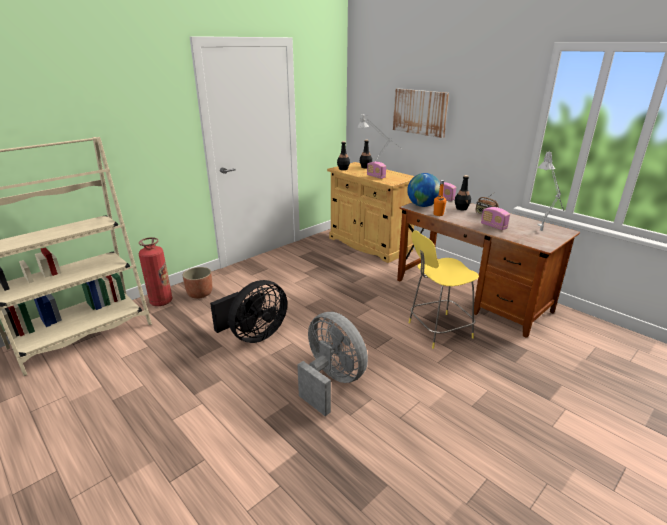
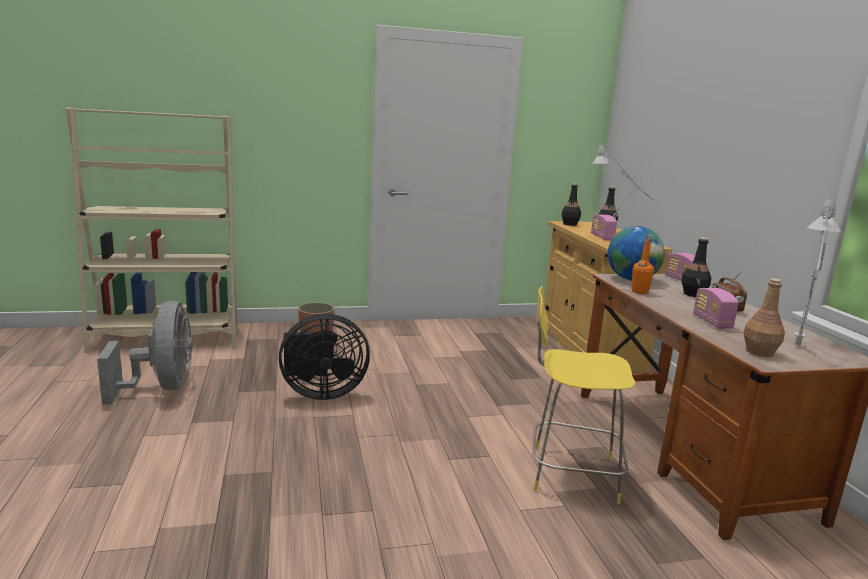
camera: 30 degrees right, 10 degrees down
fire extinguisher [139,237,172,306] -> none
grey fan [297,312,368,416] -> grey fan moved to [97,301,193,405]
picture [393,88,449,138] -> none
none -> brown bottle [743,278,785,357]

